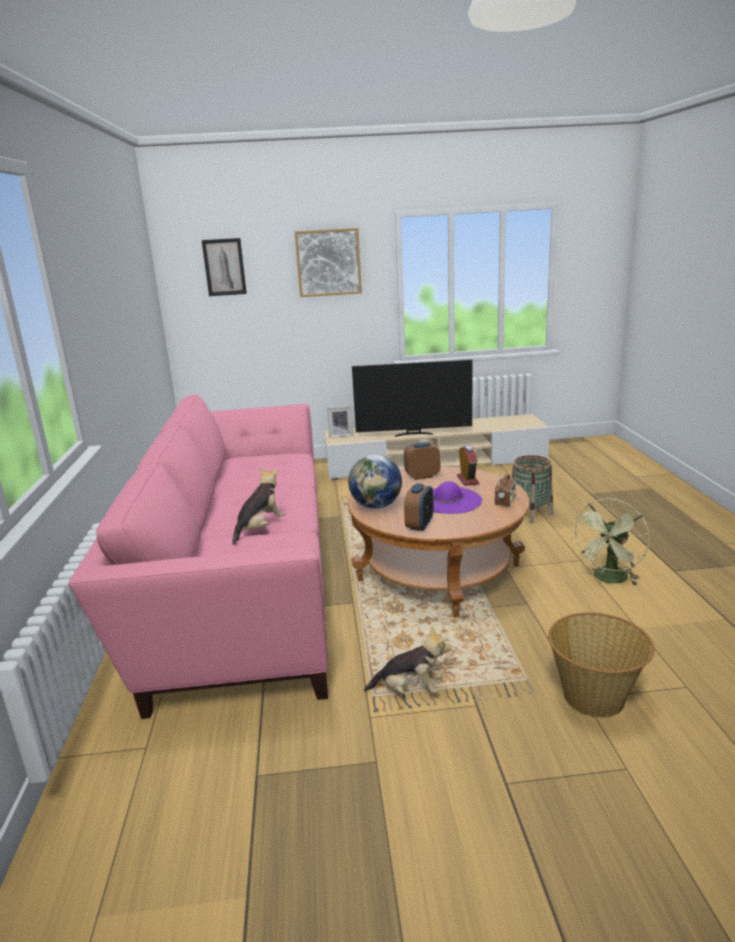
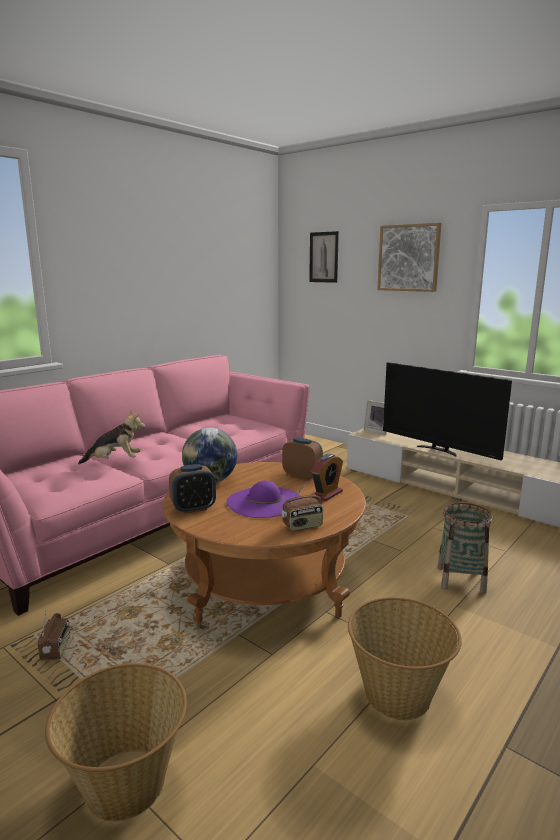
camera: 45 degrees right, 5 degrees down
plush toy [364,627,450,694] -> radio [38,607,70,660]
green fan [572,498,650,586] -> basket [348,597,462,720]

